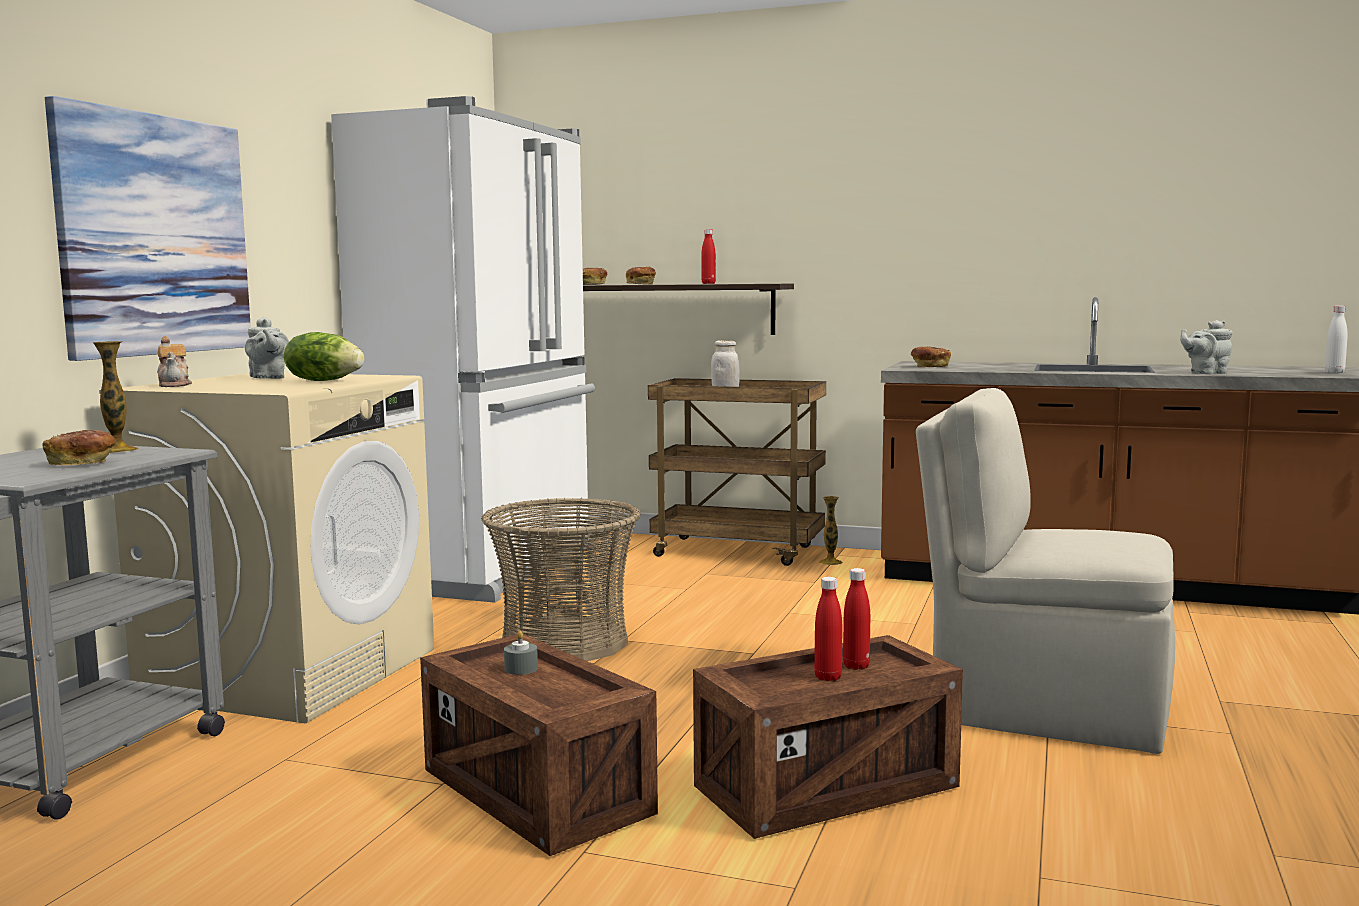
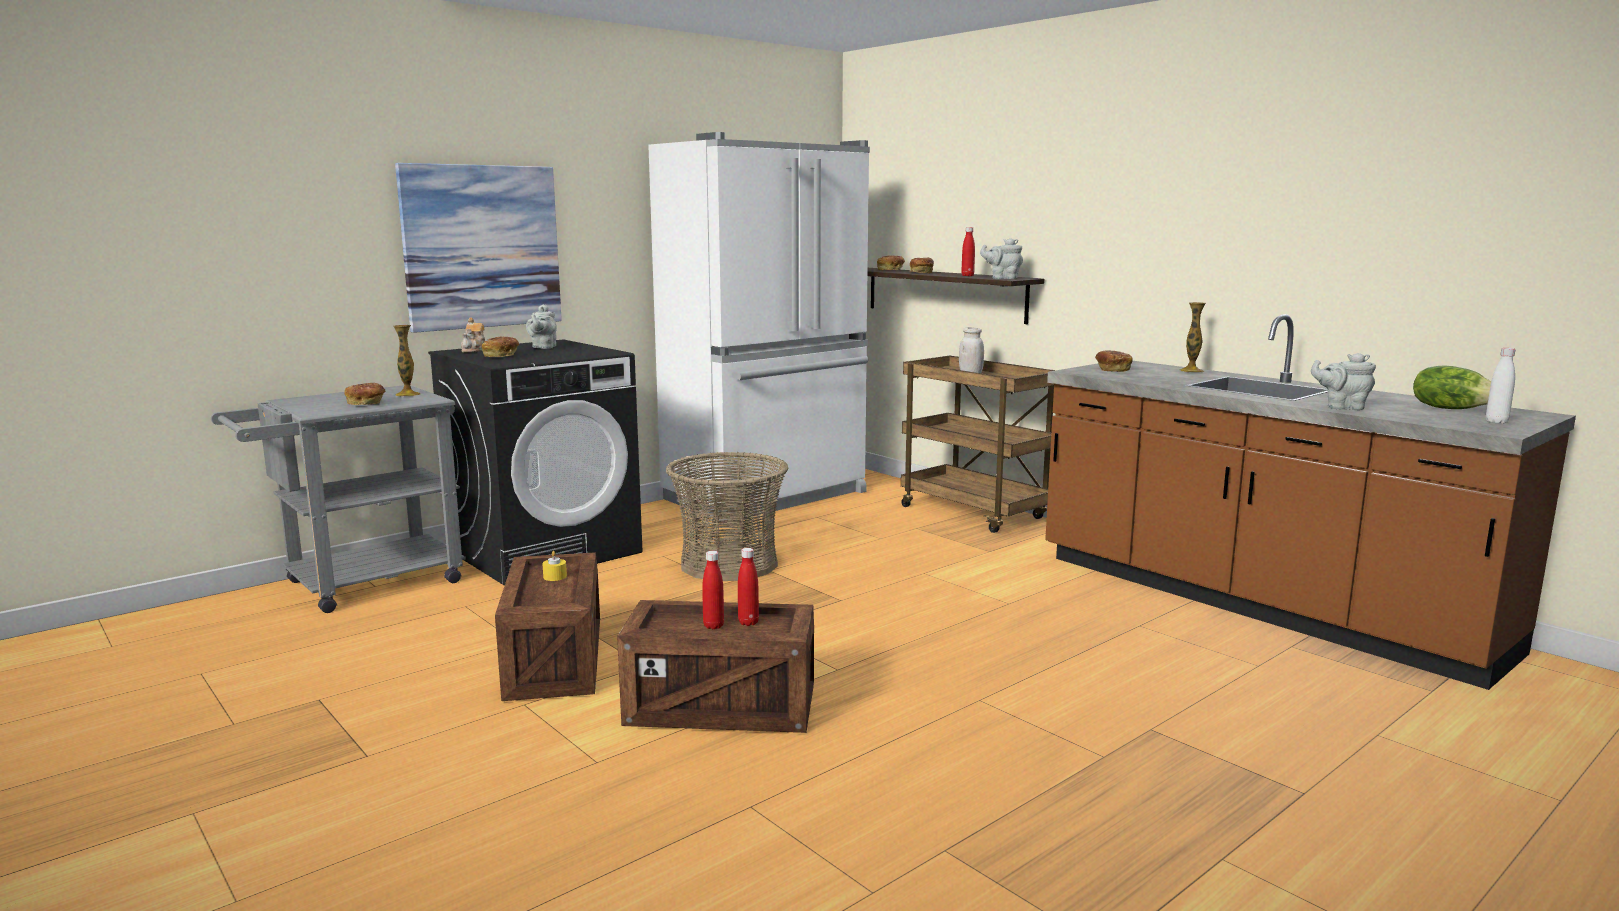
camera: 30 degrees right, 5 degrees up
beige washing machine [99,373,434,723] -> black washing machine [428,339,642,586]
lettuce [284,332,364,381] -> lettuce moved to [1413,365,1491,409]
grey candle [504,631,538,675] -> yellow candle [542,551,567,581]
vase [819,496,842,565] -> vase moved to [1180,302,1206,373]
beige chair [916,388,1175,754] -> none
none -> bread [482,337,519,357]
none -> grey teapot [980,238,1023,279]

